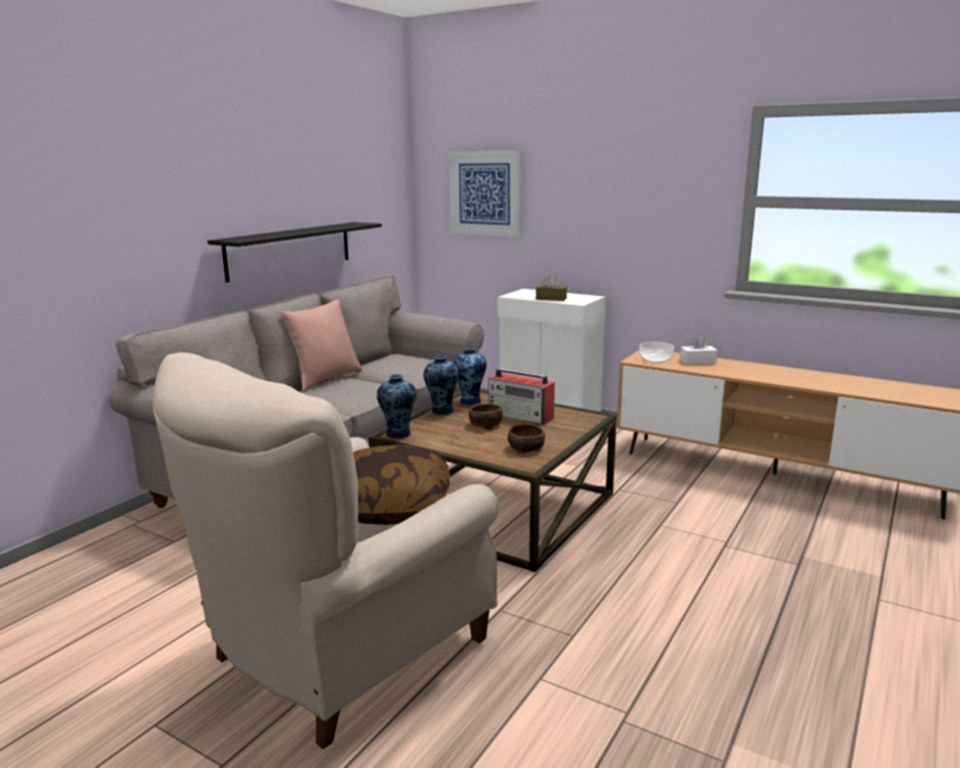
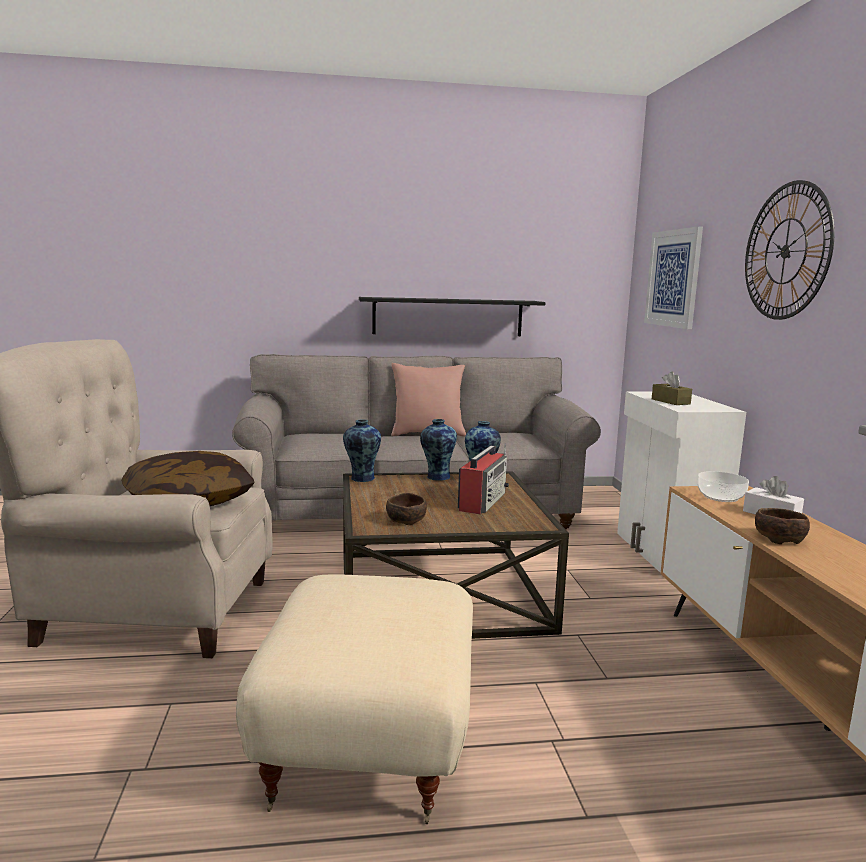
camera: 50 degrees right, 5 degrees down
brown bowl [469,404,503,429] -> brown bowl moved to [755,508,810,544]
radio [488,368,555,424] -> radio turned 150 degrees counterclockwise [458,443,509,514]
none -> beige ottoman [236,575,473,824]
none -> wall clock [745,180,835,320]

